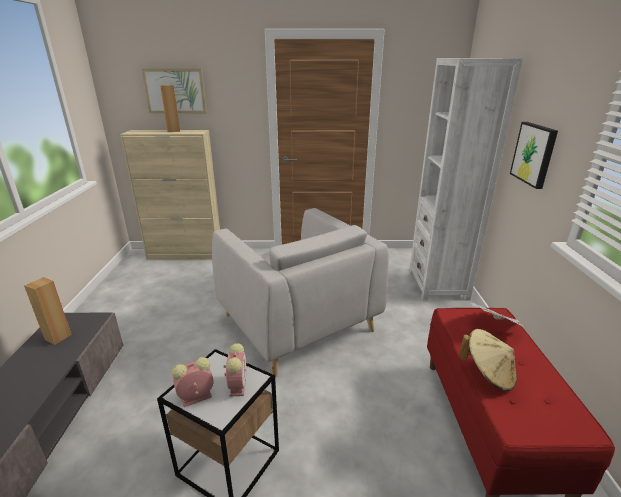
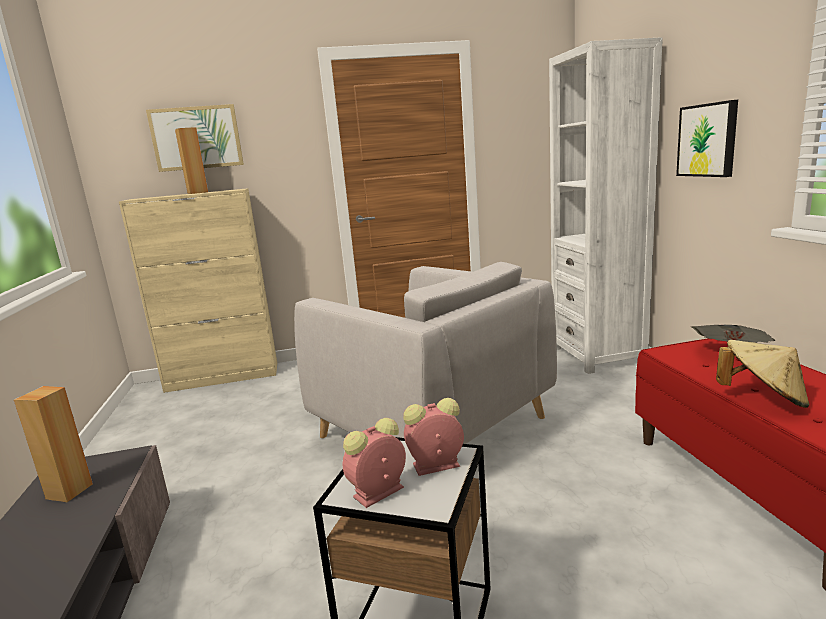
camera: 10 degrees left, 10 degrees down
alarm clock [223,343,246,397] -> alarm clock turned 90 degrees counterclockwise [403,398,464,476]

